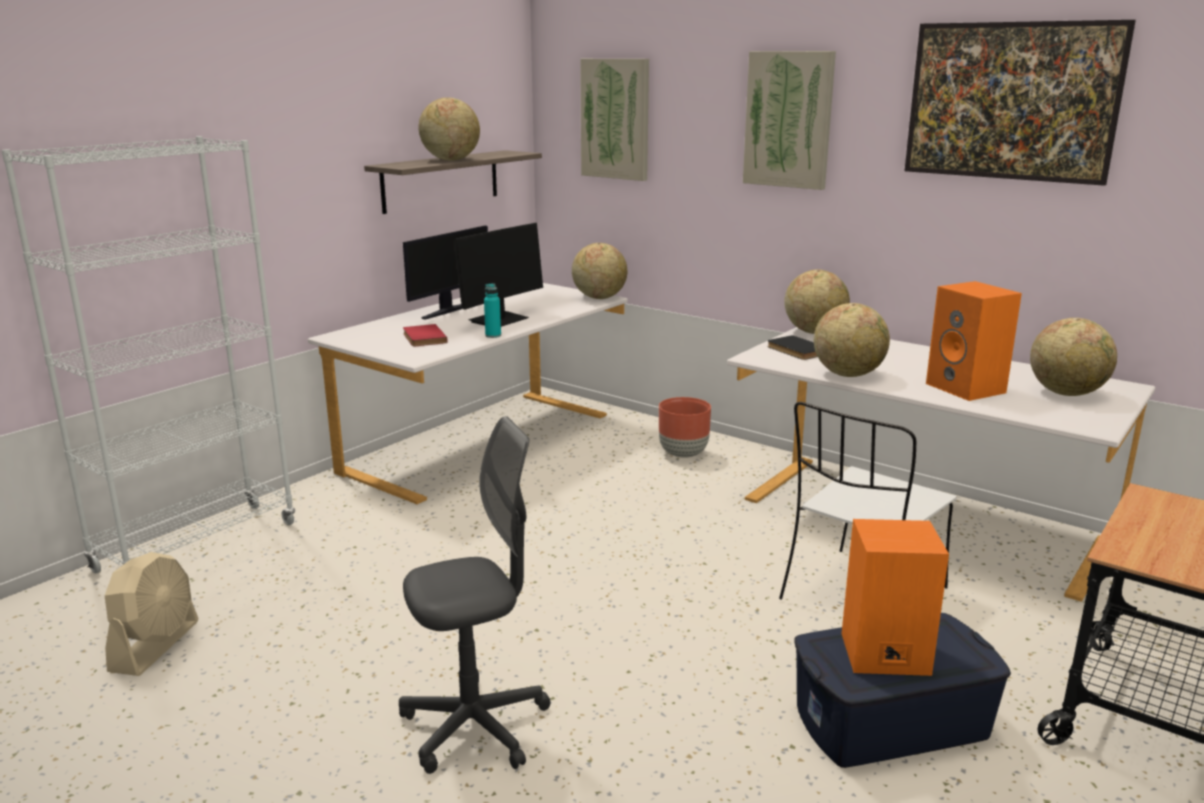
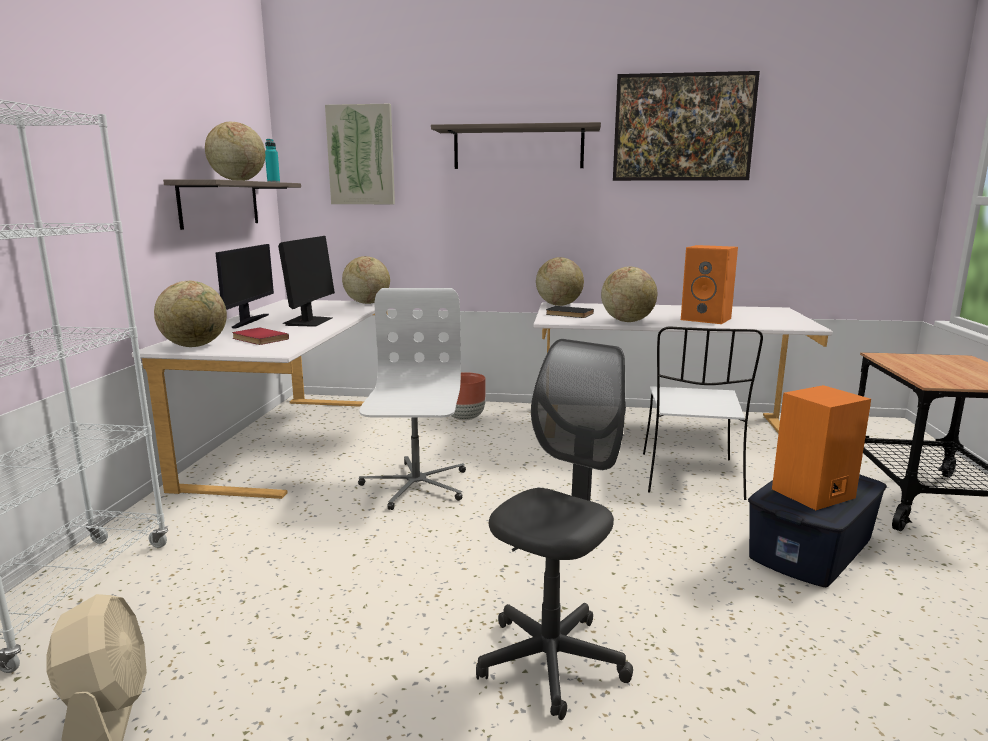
camera: 30 degrees left, 5 degrees down
turquoise bottle [484,283,501,338] -> turquoise bottle moved to [265,139,280,182]
picture [743,51,836,190] -> shelf [431,122,601,169]
globe [1030,318,1117,396] -> globe moved to [154,281,227,347]
none -> white office chair [358,288,466,510]

